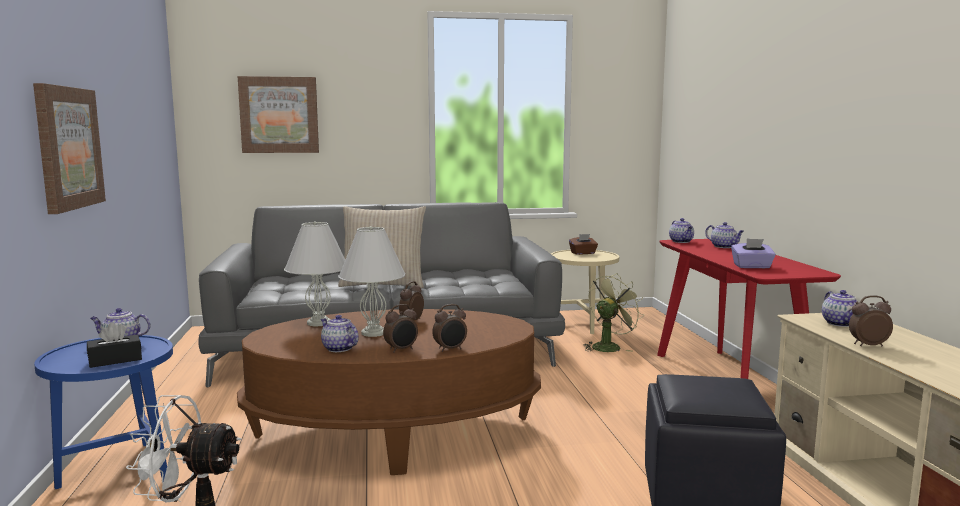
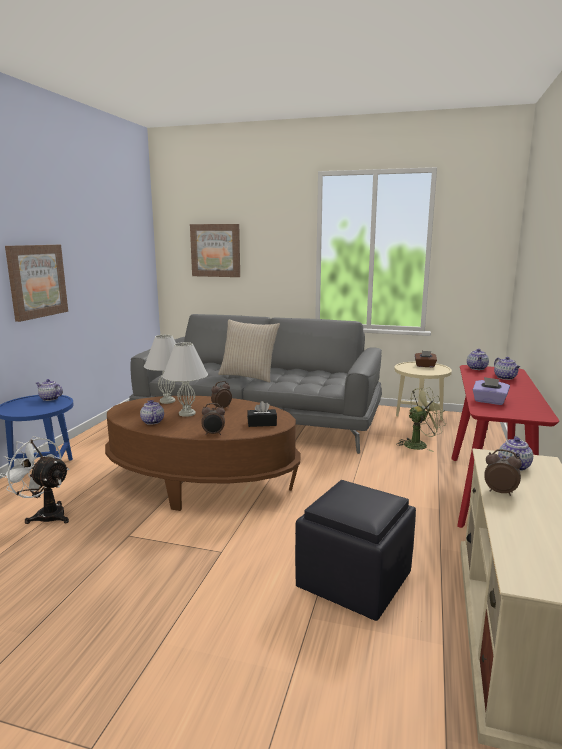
camera: 25 degrees right, 5 degrees up
black tissue box [87,322,142,368] -> black tissue box moved to [247,401,277,427]
alarm clock [383,304,418,353] -> none

